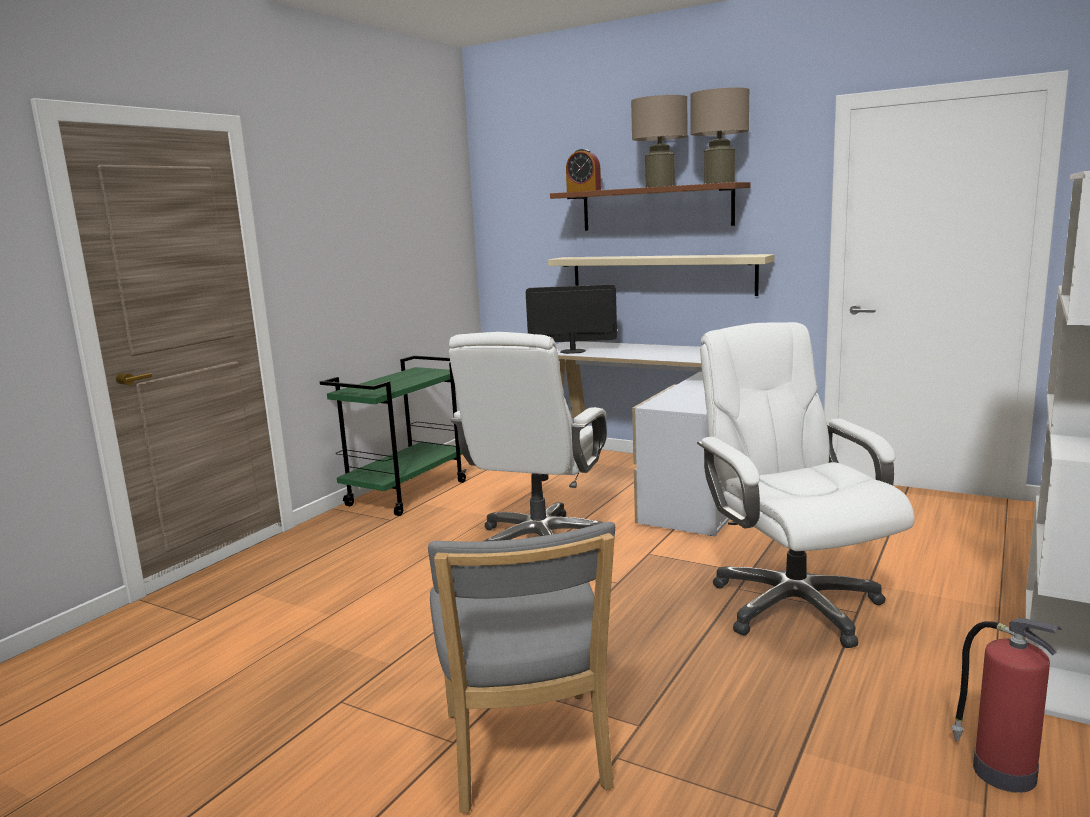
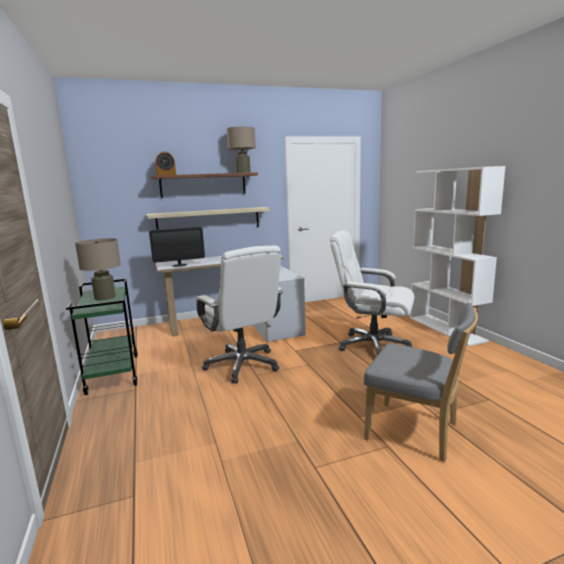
camera: 50 degrees left, 0 degrees up
monitor [526,284,617,354] -> monitor turned 150 degrees counterclockwise [149,227,205,267]
beige table lamp [631,95,688,187] -> beige table lamp moved to [75,238,121,300]
fire extinguisher [951,618,1062,793] -> none

